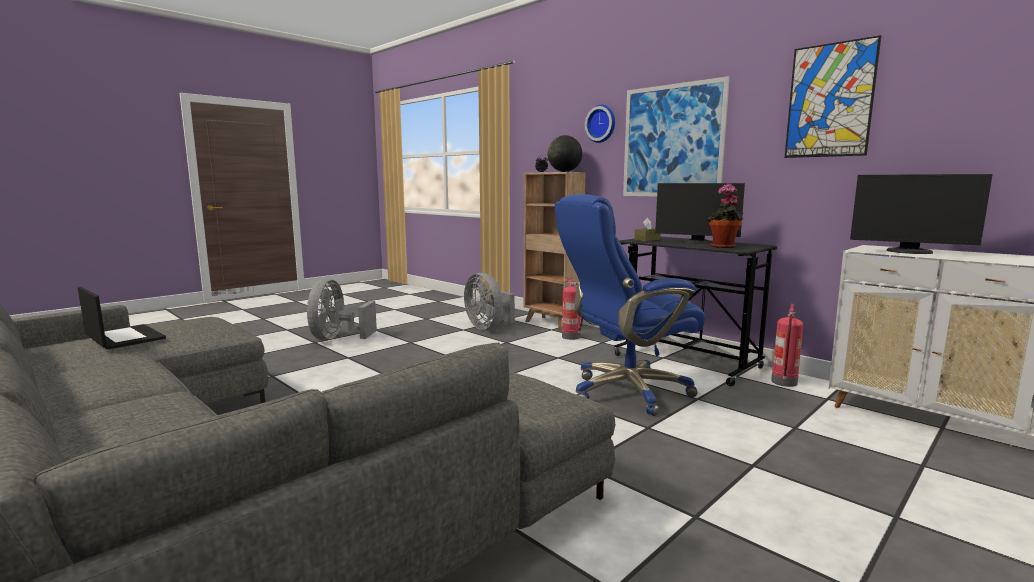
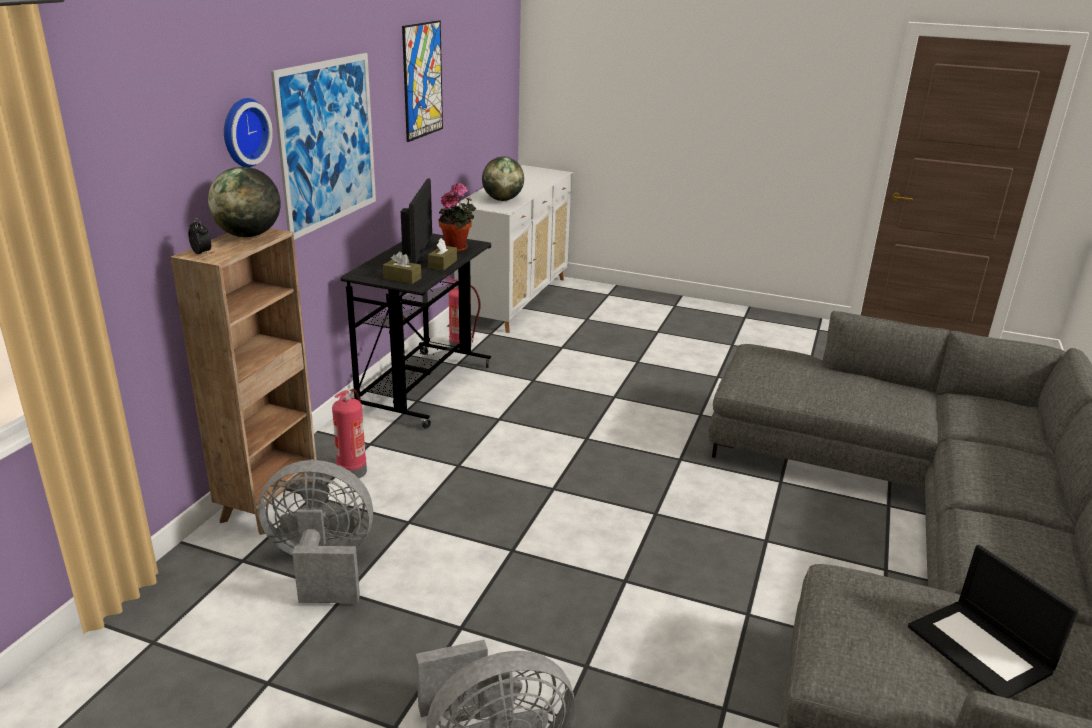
camera: 115 degrees left, 15 degrees up
laptop [78,287,166,350] -> laptop turned 45 degrees counterclockwise [908,545,1078,699]
grey fan [464,273,515,330] -> grey fan turned 120 degrees counterclockwise [258,460,373,603]
blue office chair [555,194,705,416] -> none
monitor [850,174,993,254] -> globe [482,157,524,201]
none -> brown tissue box [428,238,457,271]

